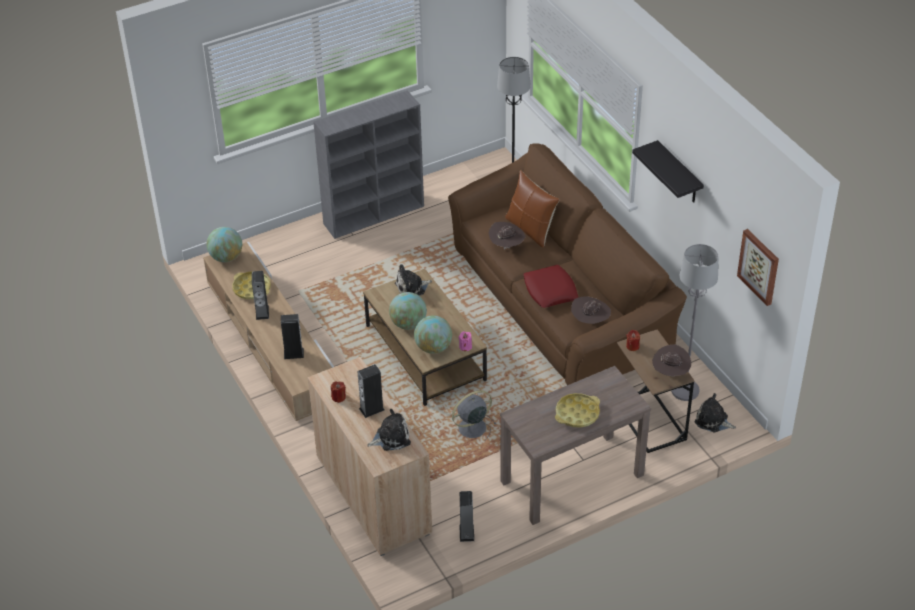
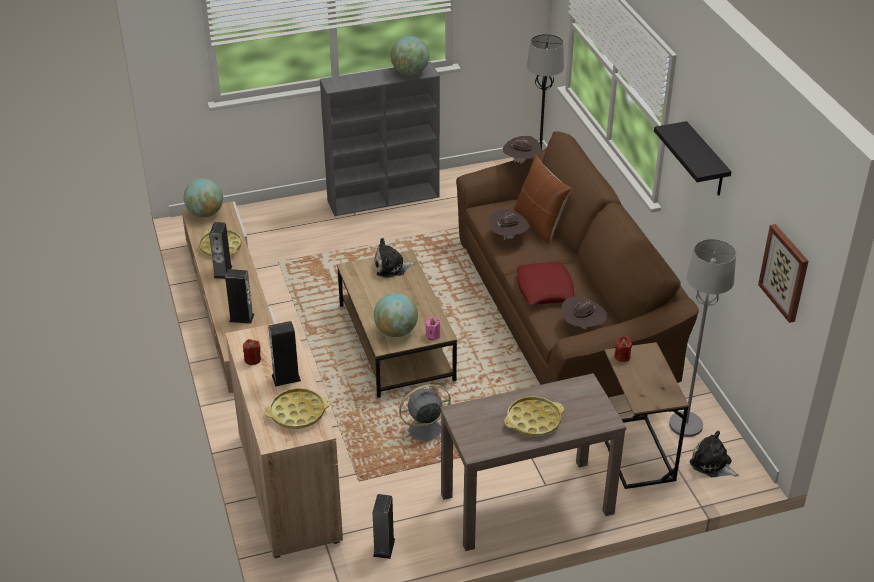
camera: 10 degrees right, 5 degrees down
plush toy [367,409,411,451] -> yellow tray [265,388,330,429]
globe [389,292,427,330] -> globe moved to [391,36,429,75]
brown hat [652,344,691,376] -> brown hat moved to [503,136,541,164]

